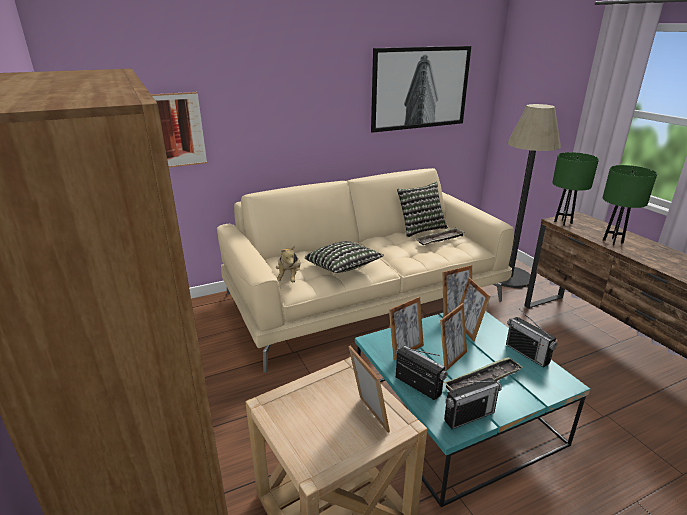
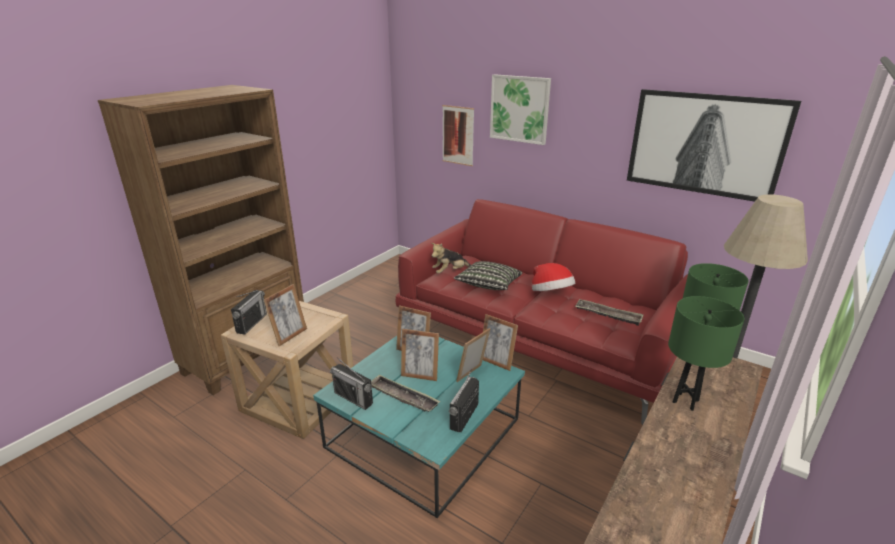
camera: 60 degrees right, 0 degrees up
beige sofa [217,168,514,373] -> red sofa [396,199,688,425]
radio [396,345,447,400] -> radio moved to [231,290,267,334]
pillow [397,182,448,238] -> none
none -> picture [490,74,551,145]
none -> hat [532,263,575,291]

